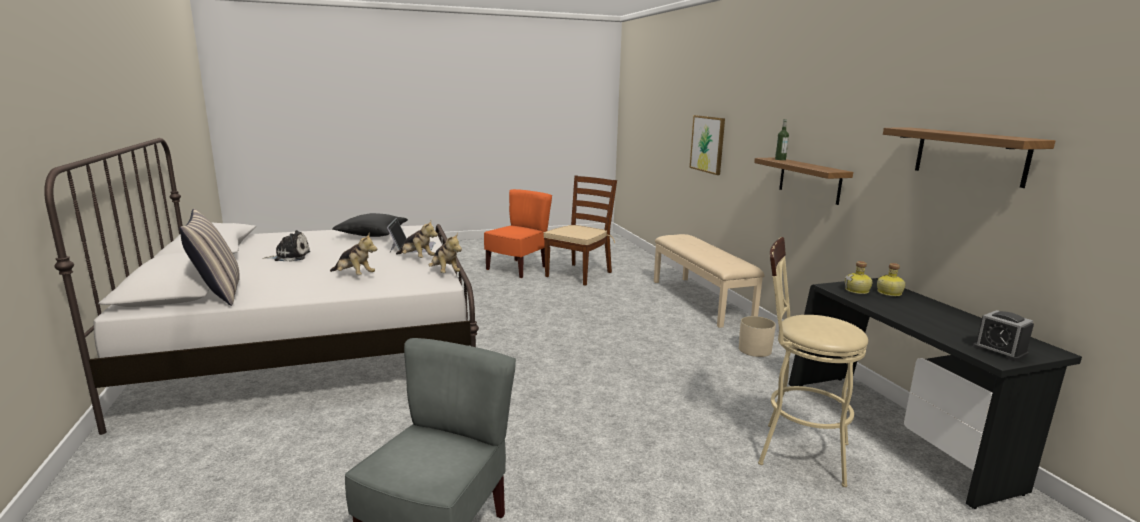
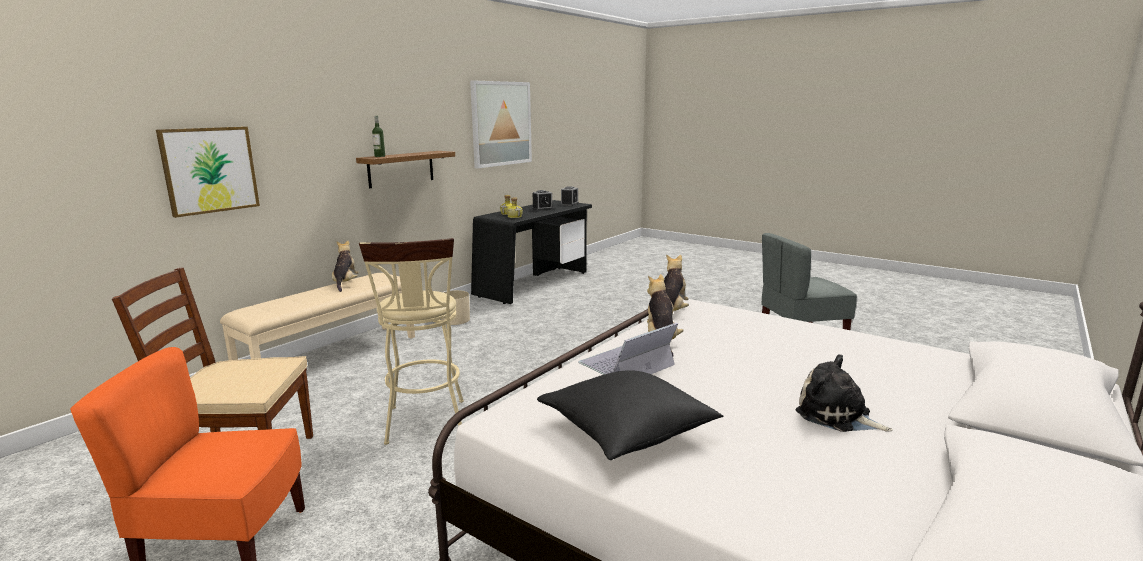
camera: 125 degrees left, 0 degrees up
pillow [179,209,239,306] -> none
plush toy [330,234,377,275] -> plush toy moved to [332,241,359,292]
beige stool [758,237,868,487] -> beige stool moved to [359,238,464,445]
shelf [883,128,1055,188] -> picture [470,81,532,168]
none -> alarm clock [532,190,554,211]

